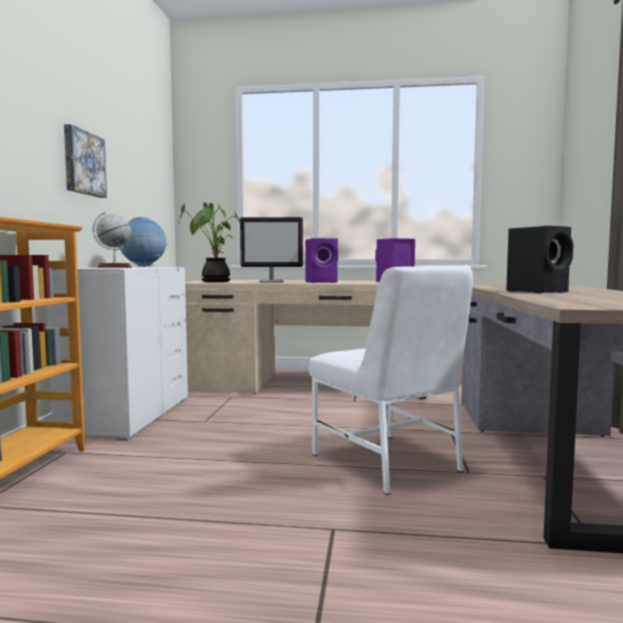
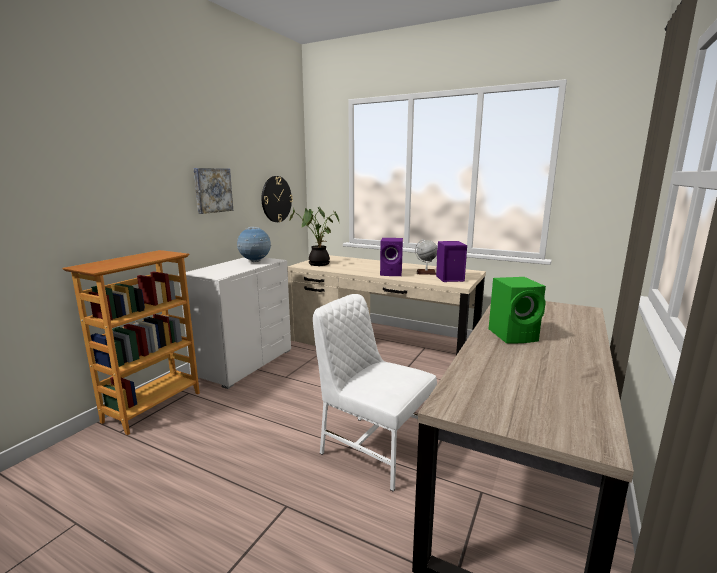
camera: 20 degrees right, 10 degrees up
globe [93,212,132,268] -> globe moved to [415,239,438,275]
monitor [240,217,303,283] -> none
white chair [309,265,473,495] -> white chair turned 135 degrees clockwise [313,294,437,492]
black speaker [506,226,574,293] -> green speaker [489,277,546,343]
none -> wall clock [261,176,293,222]

